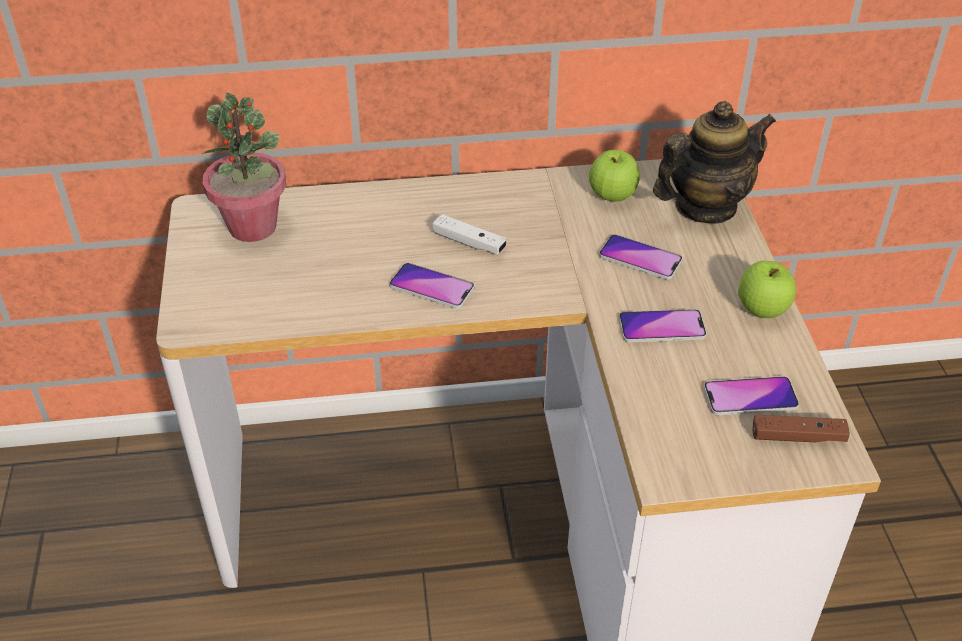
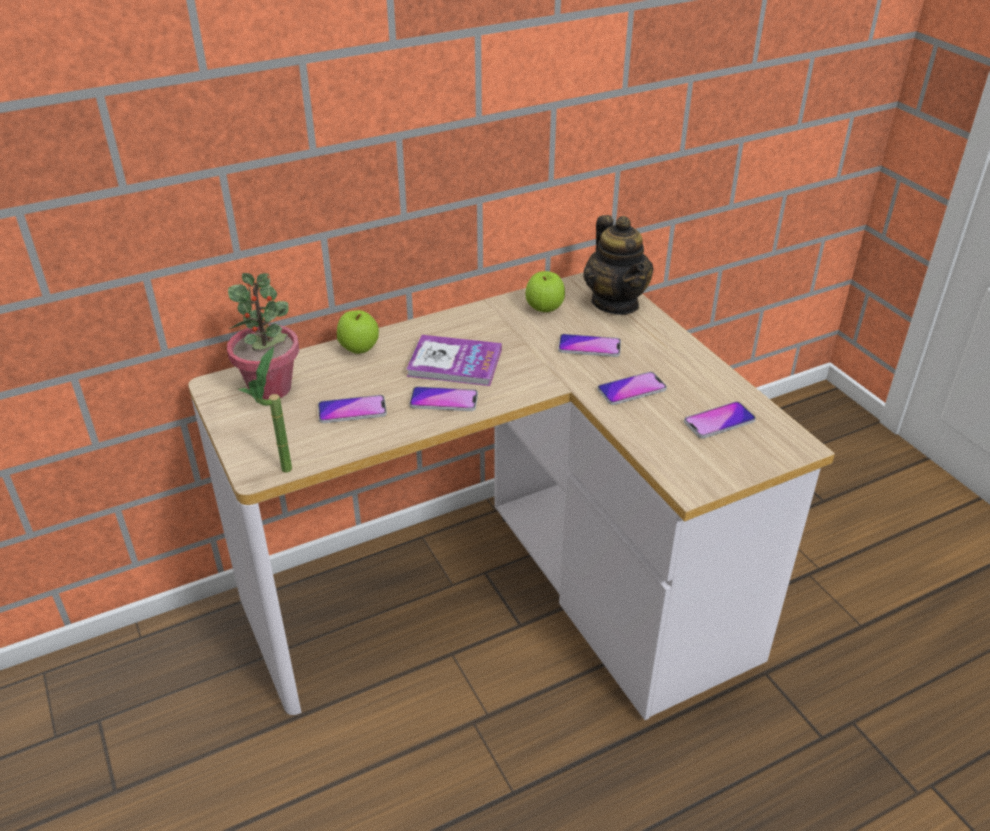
camera: 20 degrees left, 5 degrees down
white game controller [433,214,506,255] -> book [406,335,502,386]
teapot [653,101,776,223] -> teapot turned 120 degrees clockwise [583,215,654,315]
apple [738,261,796,318] -> apple moved to [337,310,379,354]
brown game controller [753,415,850,442] -> none
none -> potted plant [238,346,292,473]
none -> phone [318,395,387,423]

